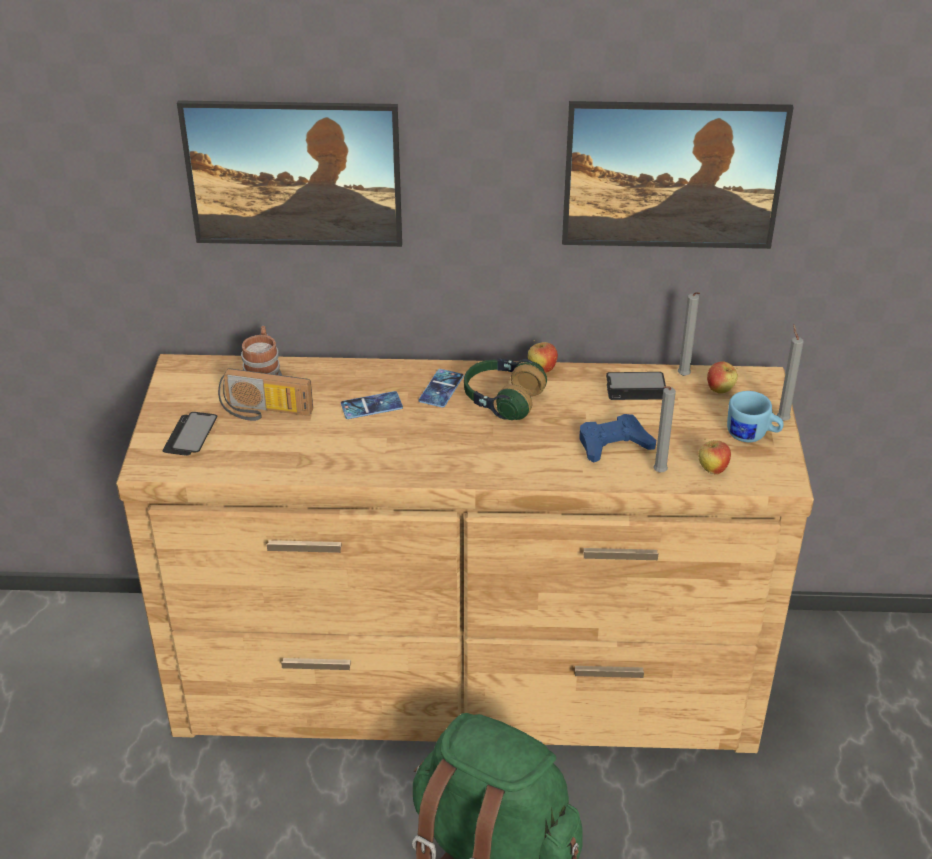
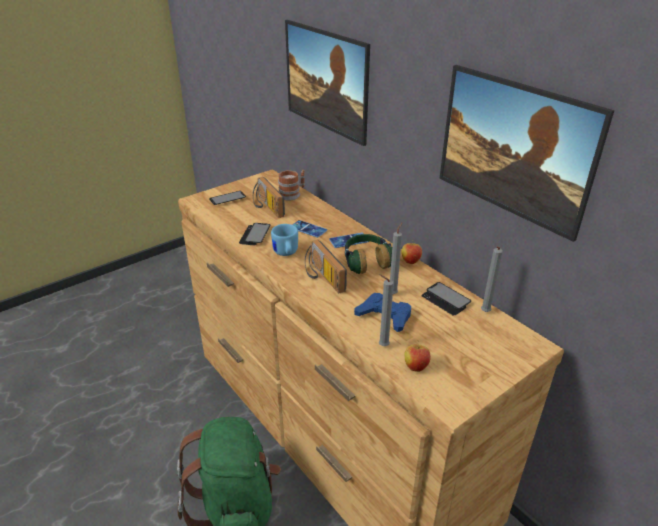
camera: 50 degrees right, 5 degrees down
apple [707,361,738,393] -> none
blue mug [727,391,784,442] -> blue mug moved to [271,224,298,256]
grey candle [777,324,804,421] -> grey candle moved to [390,223,402,294]
none -> phone [239,223,270,245]
none -> radio [305,240,347,293]

